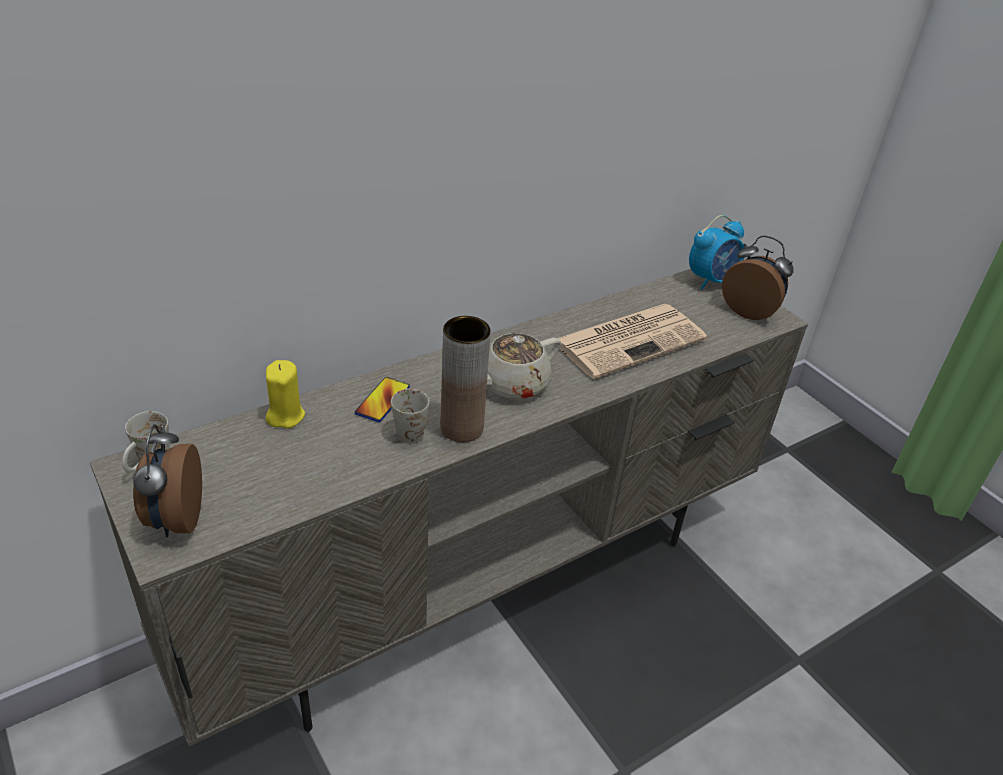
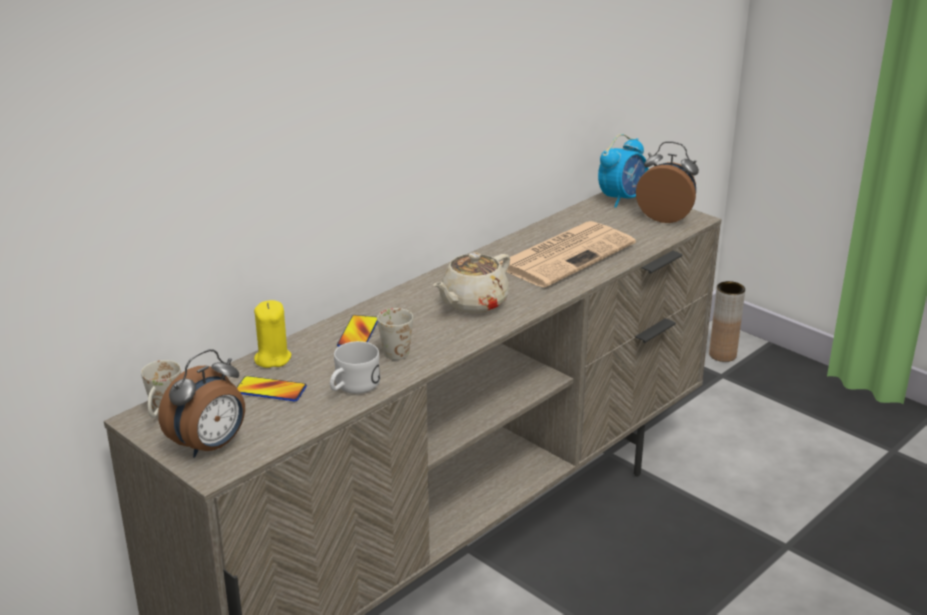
camera: 10 degrees left, 10 degrees down
alarm clock [133,424,202,537] -> alarm clock turned 120 degrees counterclockwise [158,349,245,458]
brown vase [440,316,491,442] -> brown vase moved to [709,281,745,362]
none -> phone [236,376,307,401]
none -> white mug [330,341,380,394]

